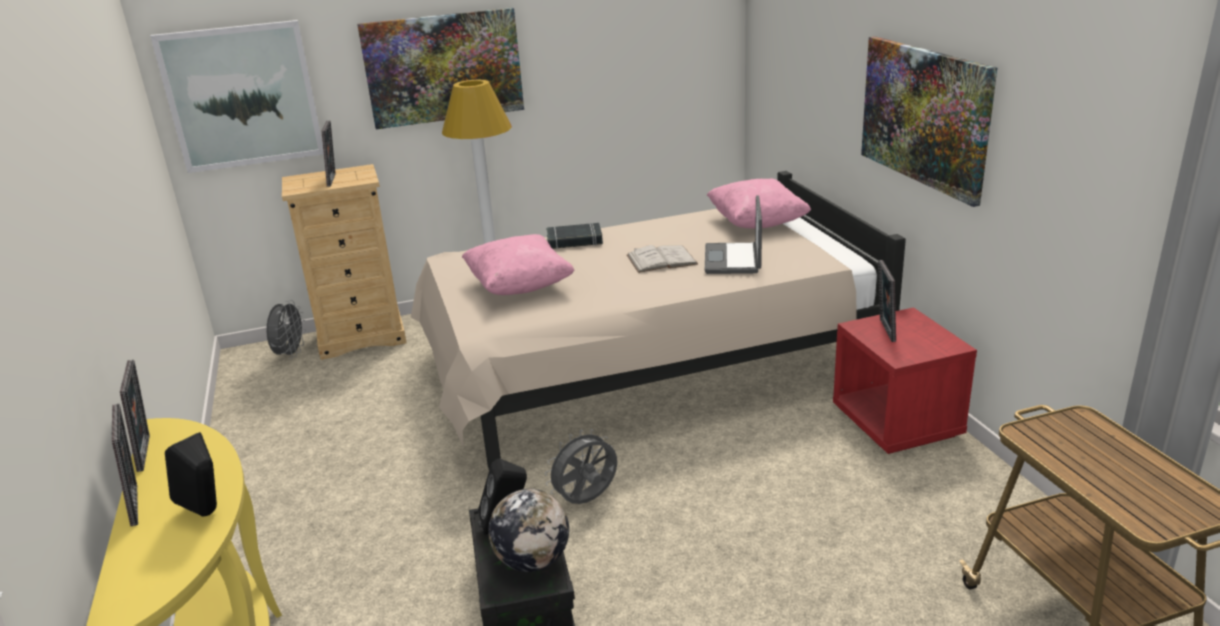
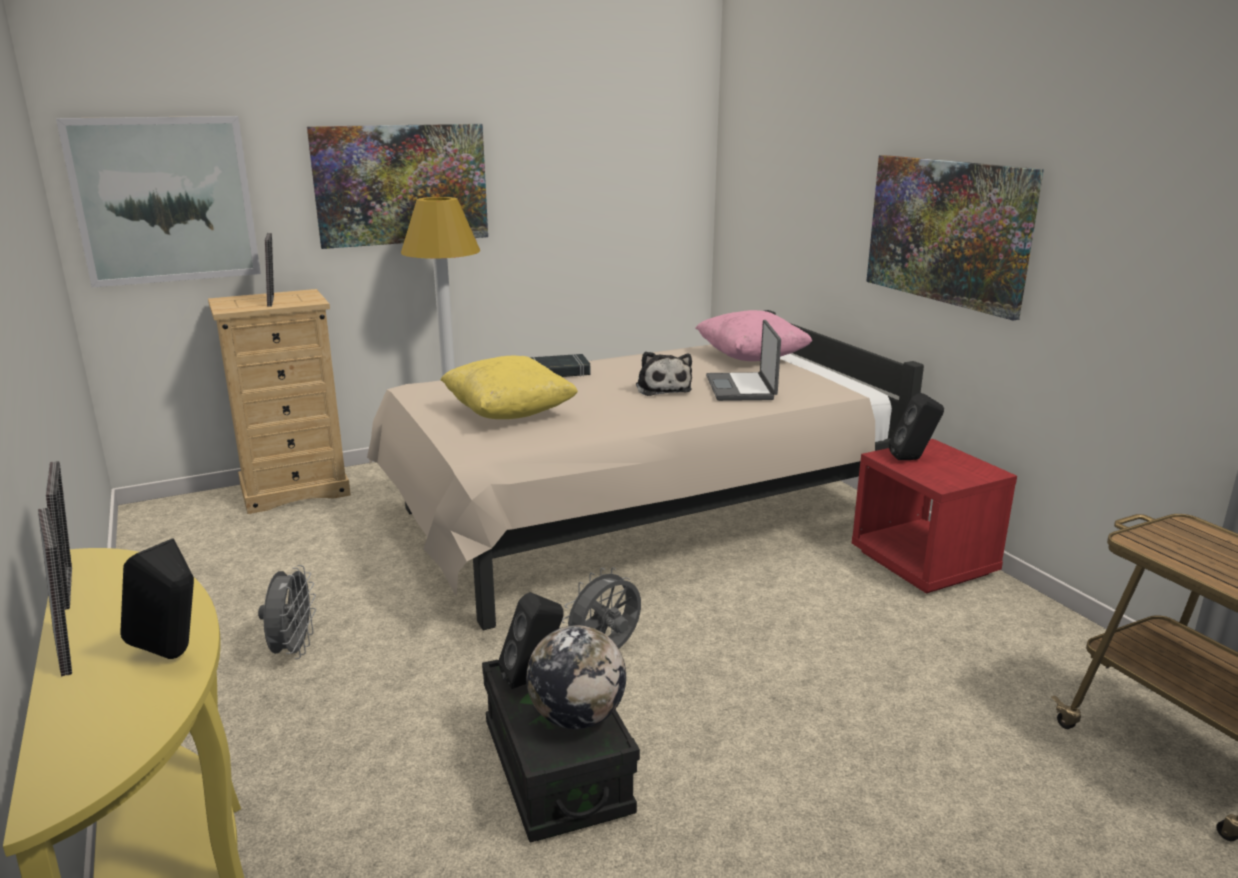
camera: 10 degrees left, 5 degrees down
grey fan [266,300,306,359] -> grey fan moved to [258,565,316,659]
pink pillow [462,234,574,295] -> yellow pillow [440,356,578,419]
white book [627,245,698,273] -> plush toy [636,351,692,396]
picture frame [878,260,896,342] -> black speaker [889,393,944,460]

